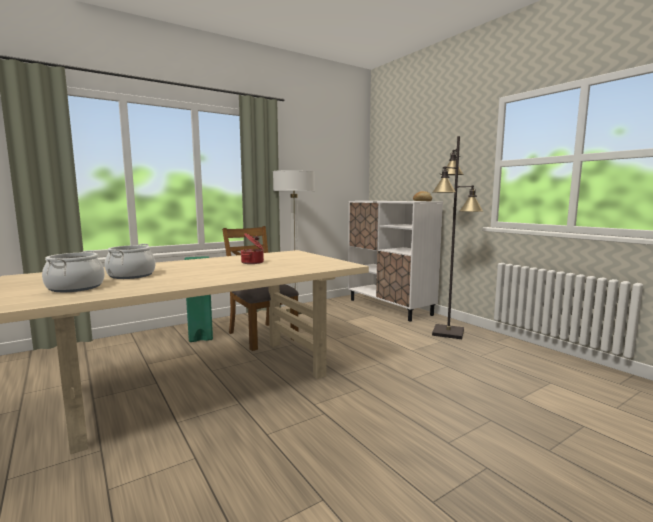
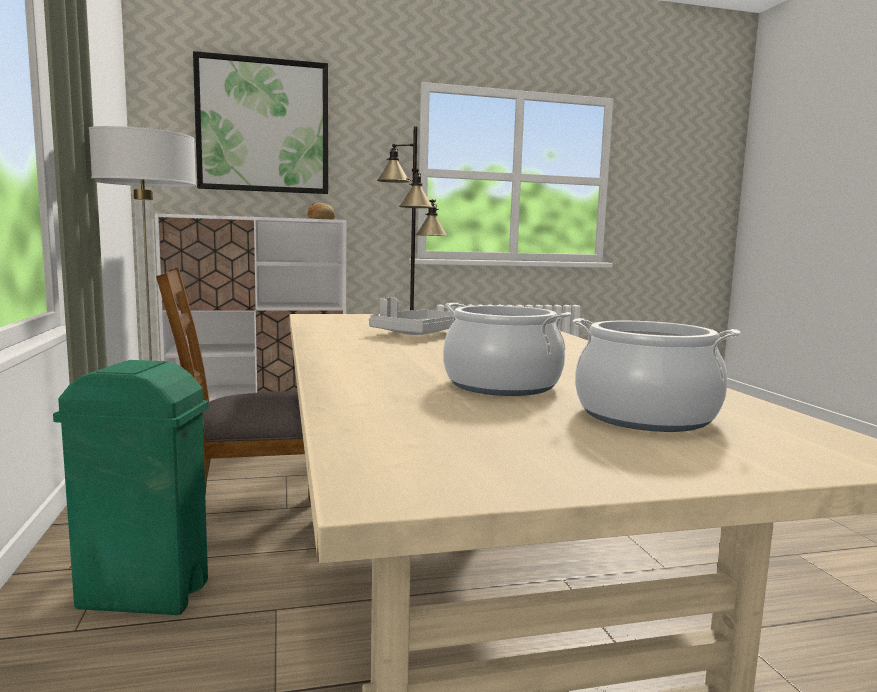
camera: 70 degrees left, 0 degrees up
cooking pot [241,233,264,264] -> grey tray [369,297,453,335]
none -> picture [193,51,328,194]

